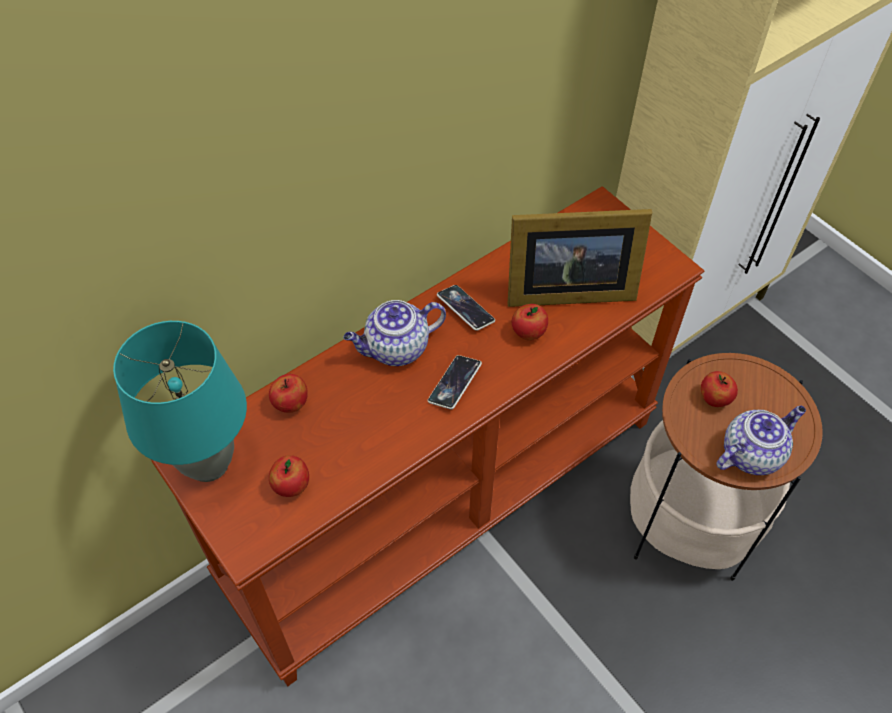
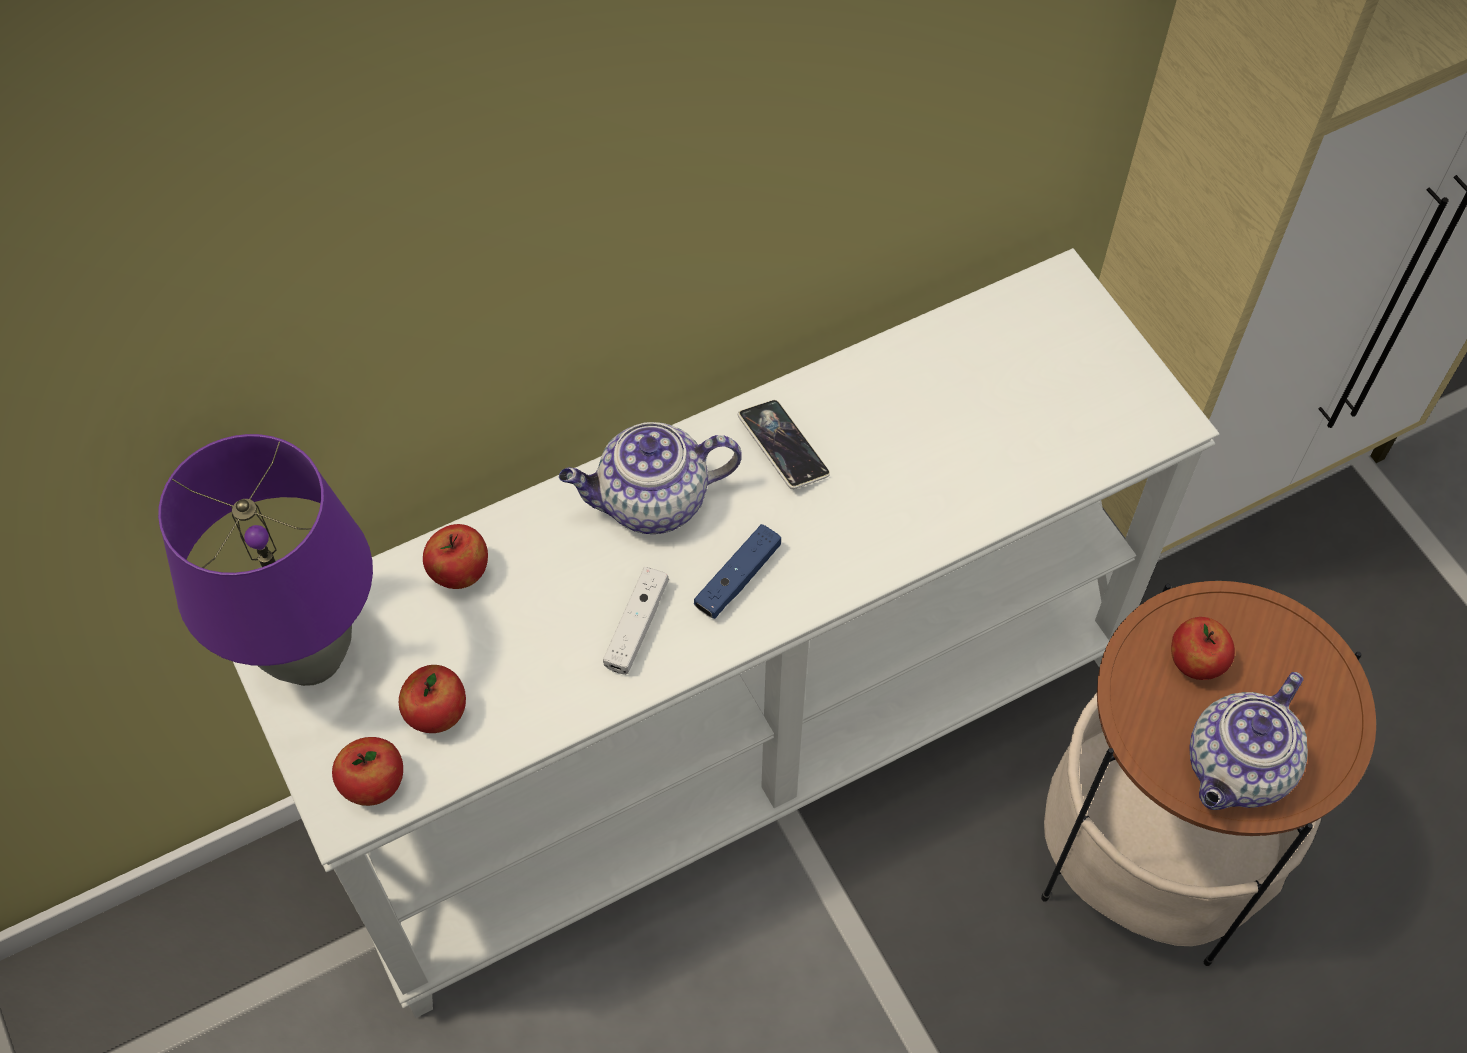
camera: 10 degrees right, 5 degrees up
turquoise table lamp [113,321,247,482] -> purple table lamp [158,434,373,686]
brown console table [152,186,705,687] -> white console table [233,248,1219,1018]
phone [428,355,482,409] -> blue game controller [694,524,781,619]
picture frame [508,209,652,307] -> none
apple [512,304,548,341] -> apple moved to [332,737,403,806]
teapot [716,406,806,475] -> teapot turned 150 degrees clockwise [1190,672,1308,810]
none -> white game controller [603,567,669,675]

